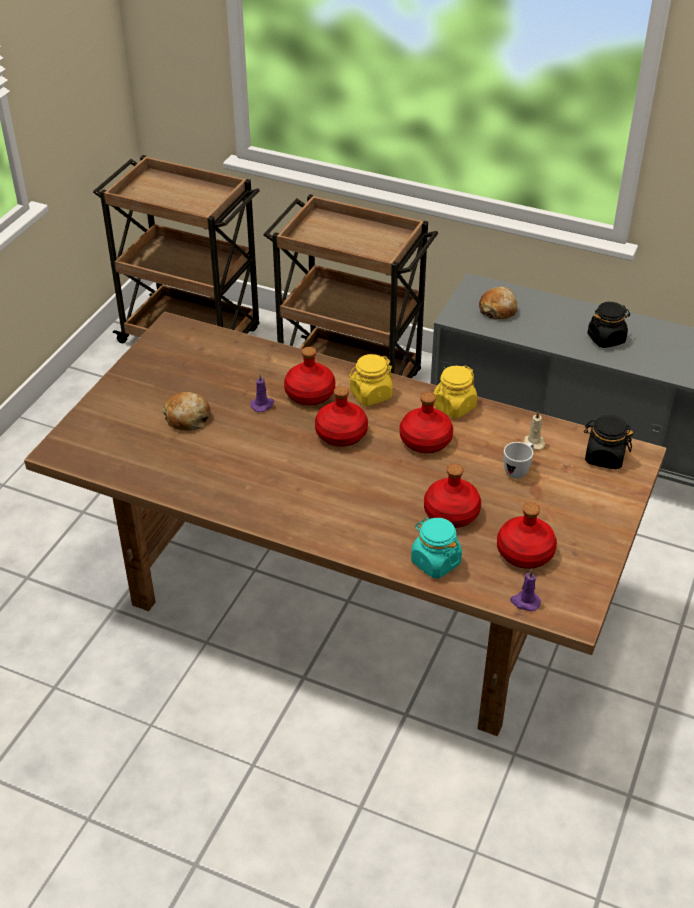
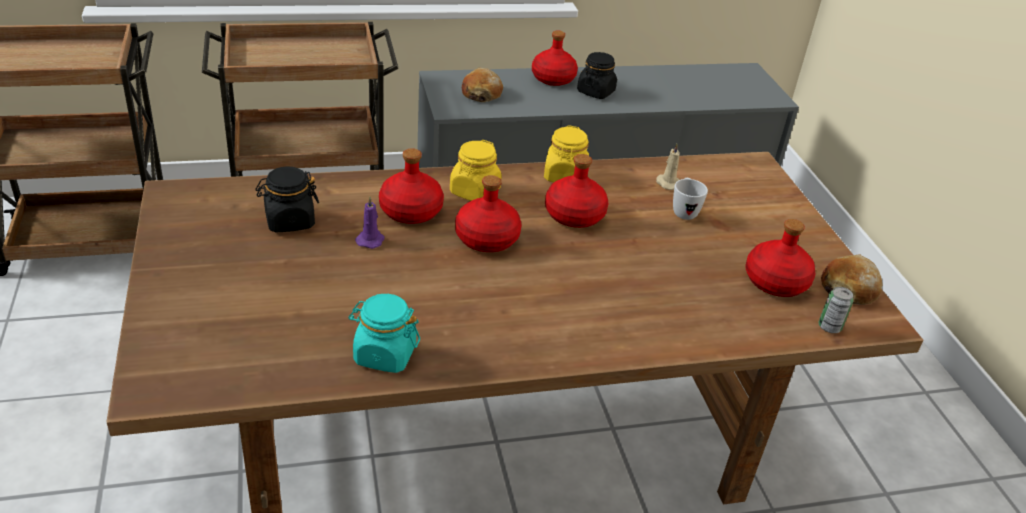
camera: 40 degrees left, 5 degrees down
bread [162,392,210,431] -> bread moved to [821,255,883,305]
turquoise jar [411,518,462,578] -> turquoise jar moved to [348,294,420,373]
red bottle [424,464,481,528] -> red bottle moved to [532,31,578,86]
purple candle [510,569,541,611] -> can [819,287,853,333]
black jar [584,415,633,469] -> black jar moved to [255,166,319,232]

